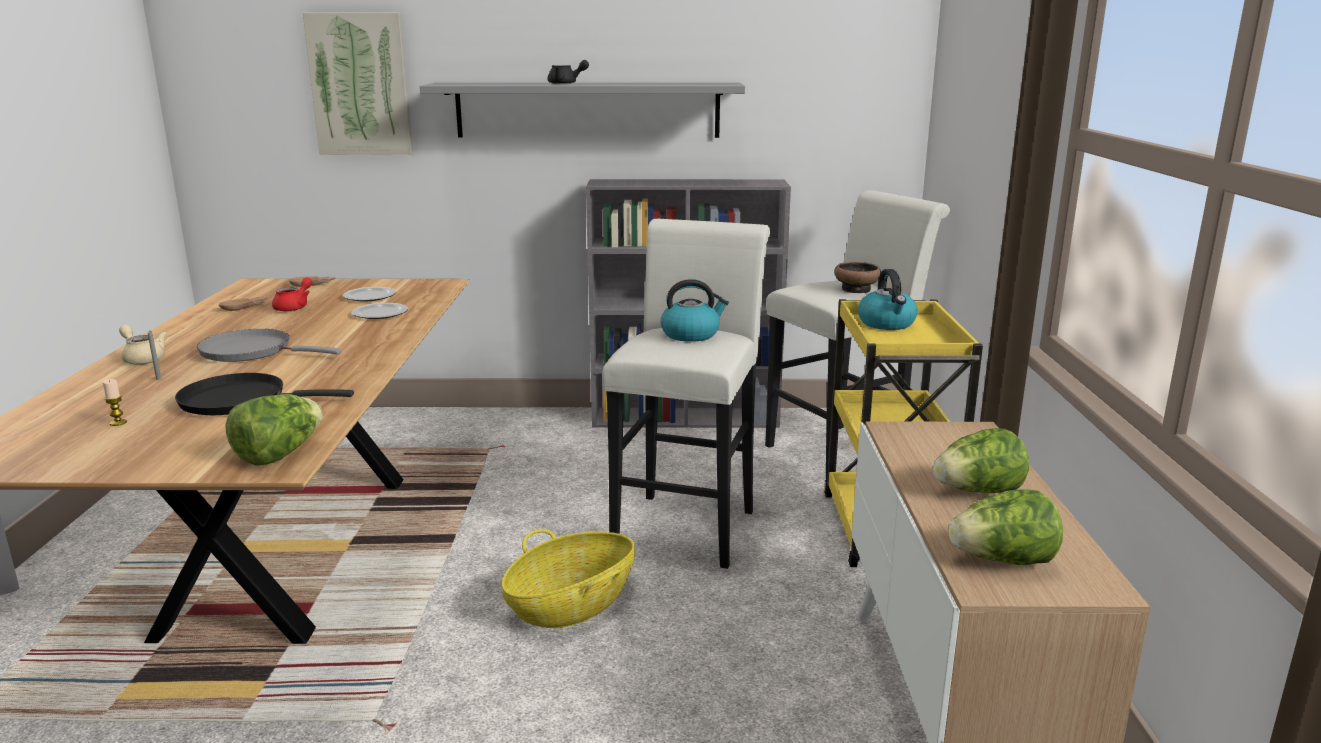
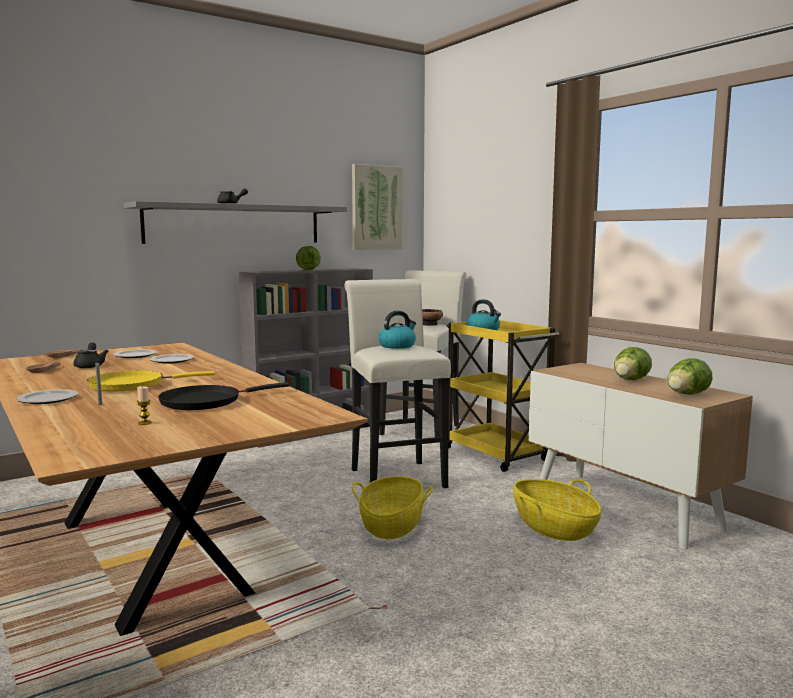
camera: 35 degrees left, 10 degrees down
beige teapot [119,325,167,365] -> plate [17,389,78,404]
grey frying pan [197,329,342,362] -> yellow frying pan [87,370,215,391]
lettuce [225,394,323,466] -> lettuce moved to [296,246,321,270]
red teapot [272,277,312,312] -> black teapot [73,342,108,368]
picture [303,13,413,155] -> picture moved to [352,164,403,250]
none -> basket [513,479,601,541]

